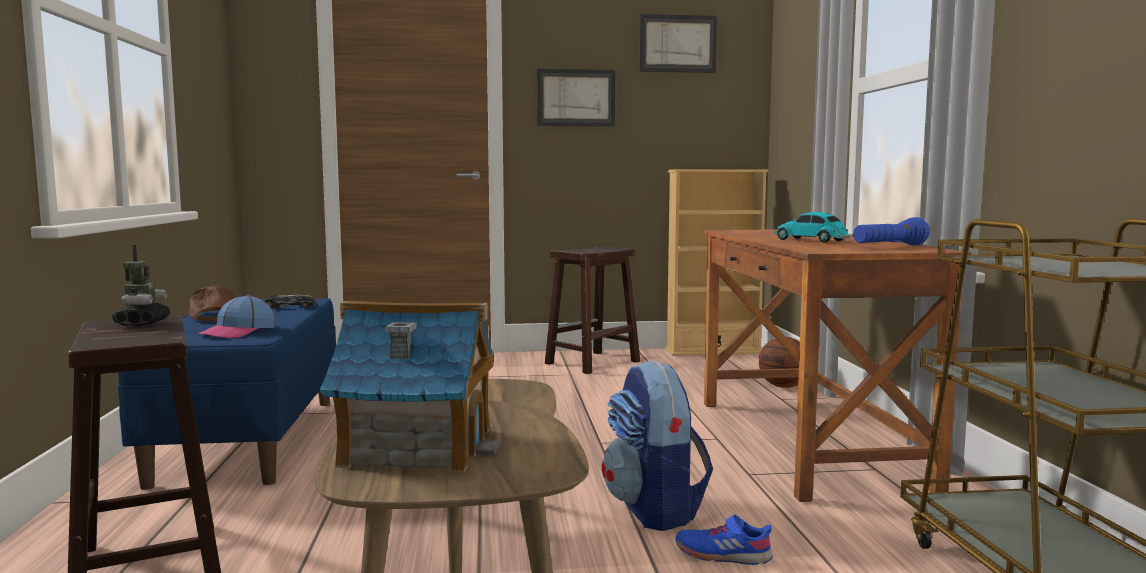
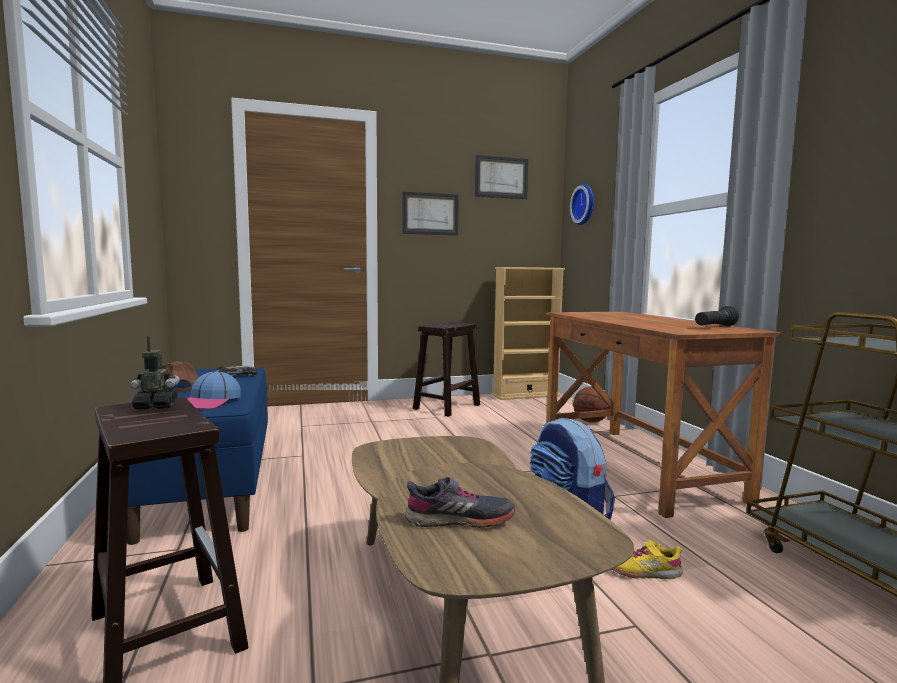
camera: 10 degrees left, 0 degrees up
toy robot [112,245,171,326] -> toy robot turned 90 degrees counterclockwise [131,336,180,410]
toy house [320,301,500,472] -> grey shoe [405,477,516,528]
blue shoe [676,514,773,565] -> yellow shoe [612,539,683,579]
toy car [774,212,853,243] -> none
blue flashlight [853,217,930,245] -> black flashlight [695,306,739,326]
none -> wall clock [570,184,594,225]

